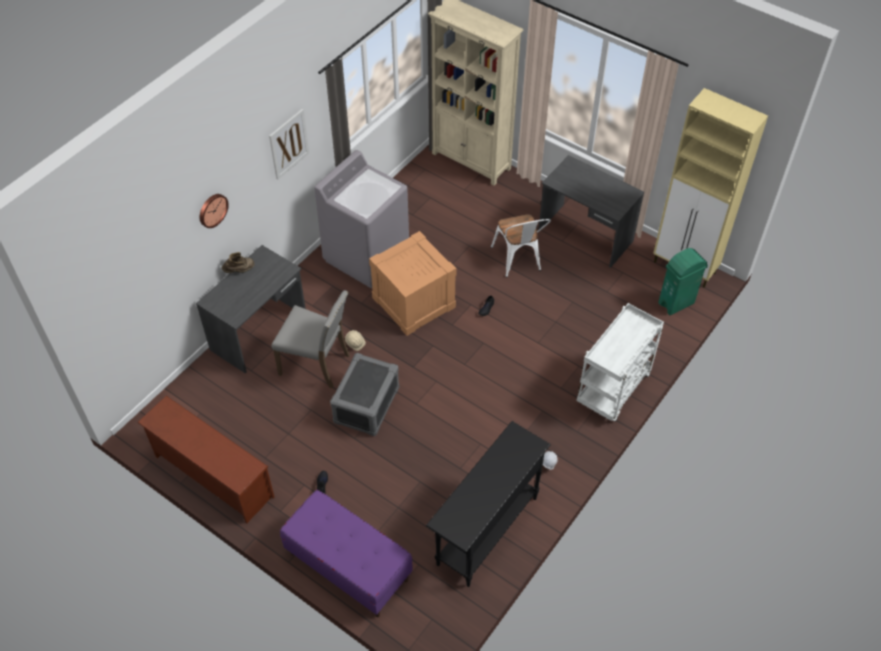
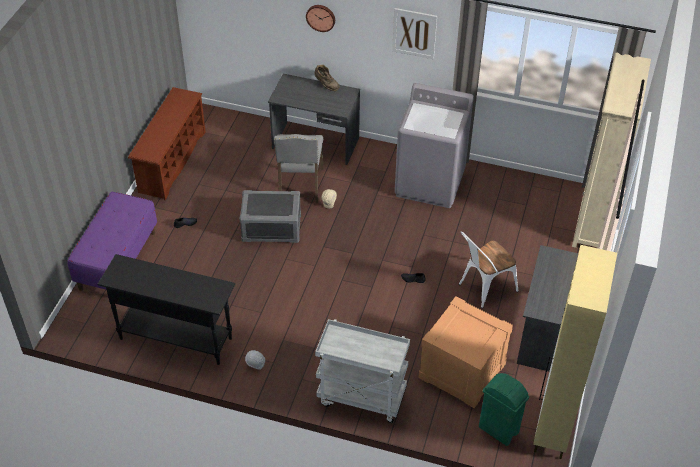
camera: 70 degrees right, 5 degrees down
crate [369,231,457,336] -> crate moved to [418,296,513,408]

